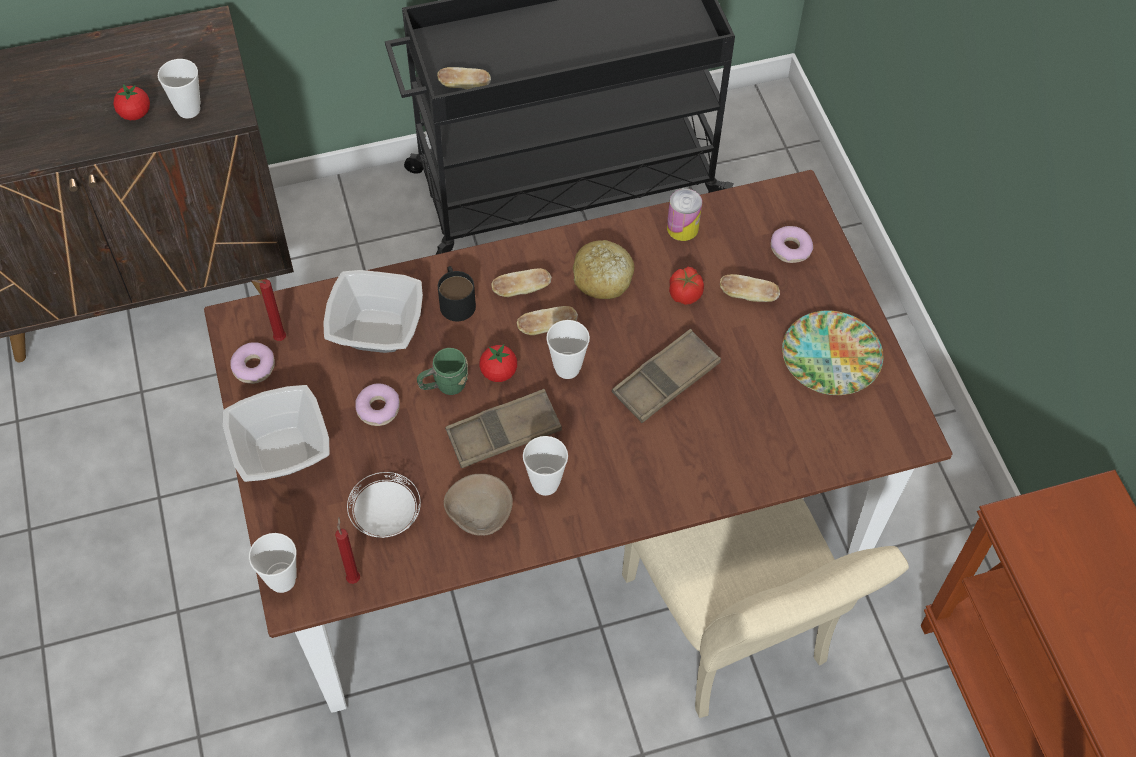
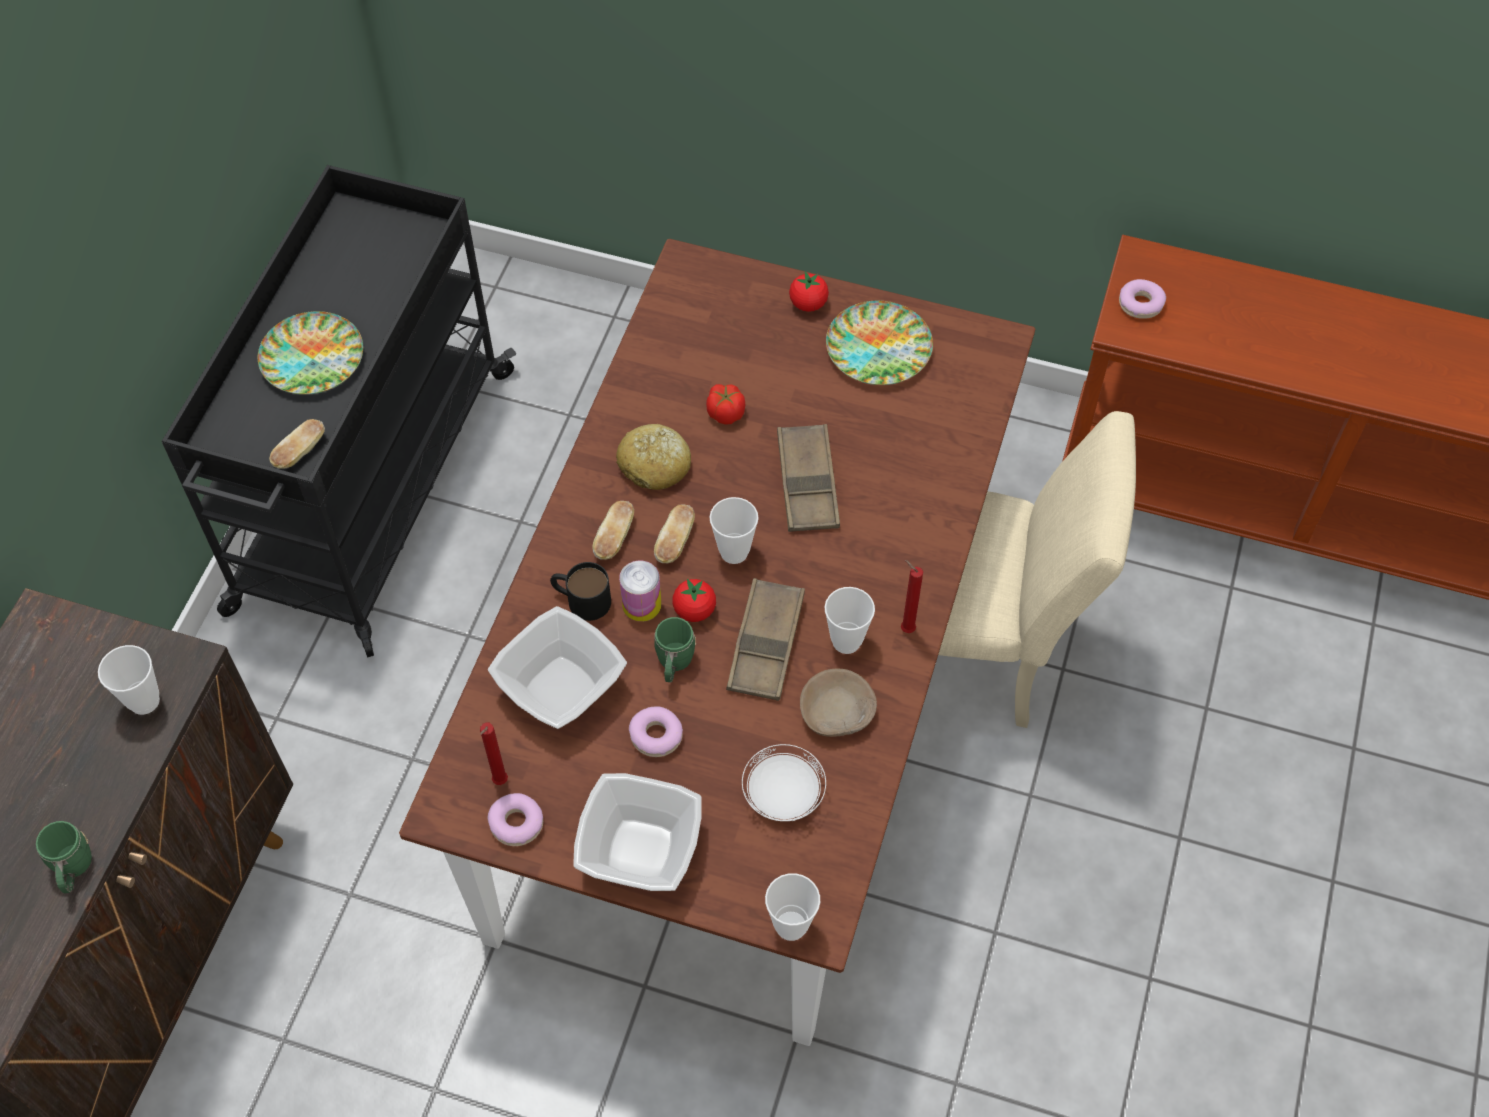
camera: 55 degrees left, 0 degrees up
tomato [113,84,150,120] -> tomato moved to [789,272,829,312]
red candle [335,517,360,584] -> red candle moved to [901,560,923,633]
can [667,189,702,241] -> can moved to [619,560,661,622]
bread [720,274,780,302] -> none
donut [771,226,813,263] -> donut moved to [1119,279,1166,319]
none -> green mug [36,821,92,894]
none -> plate [258,311,363,395]

